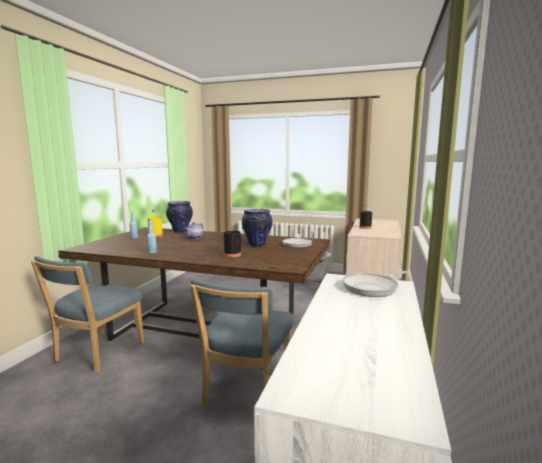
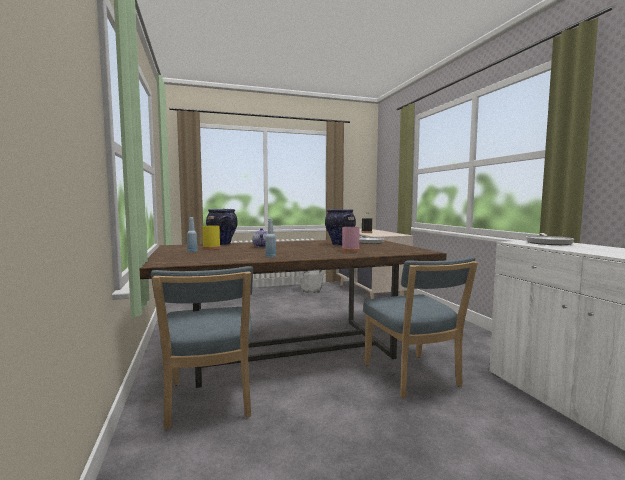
camera: 35 degrees left, 5 degrees down
black bottle [224,222,241,257] -> pink bottle [342,217,360,252]

